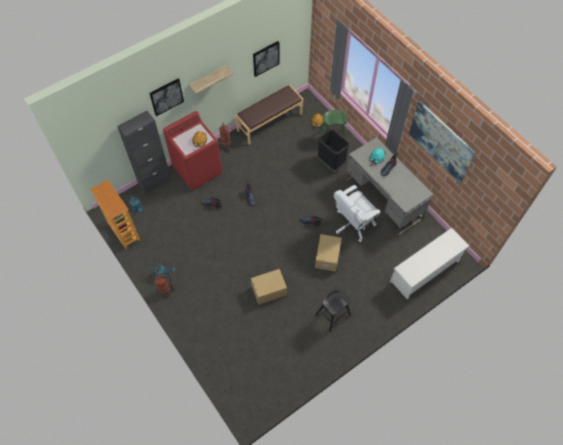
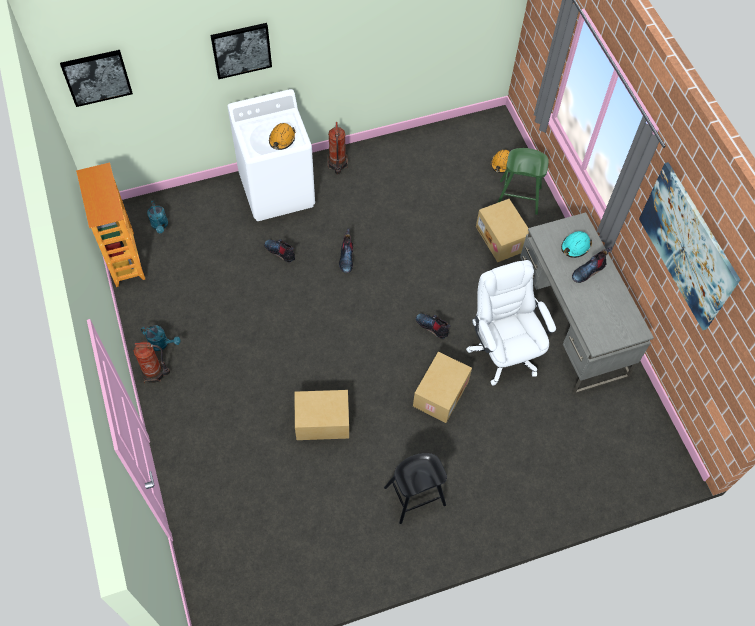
camera: 15 degrees right, 0 degrees up
black cabinet [117,111,171,194] -> none
red washing machine [163,111,222,191] -> white washing machine [227,89,315,221]
shelf [189,65,233,94] -> none
brown bench [236,85,303,145] -> none
picture [253,41,279,77] -> picture moved to [60,50,133,107]
black trash can [318,129,349,172] -> cardboard box [476,199,529,262]
white office chair [334,185,380,242] -> white office chair turned 90 degrees clockwise [466,260,556,385]
white shoe rack [390,228,469,299] -> none

